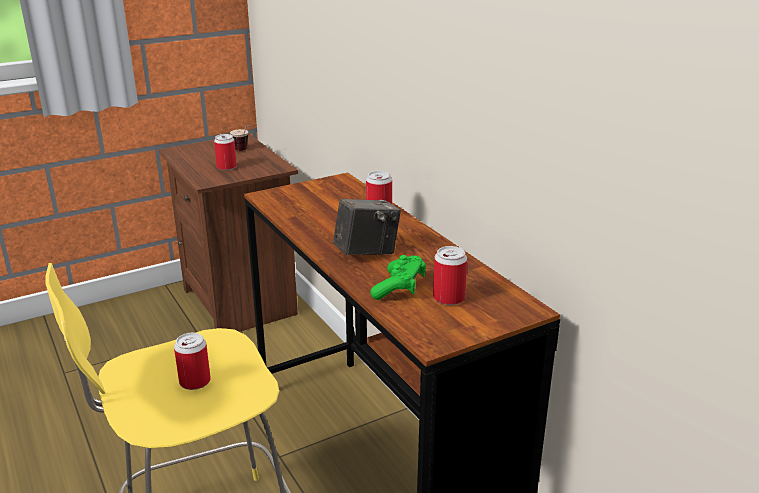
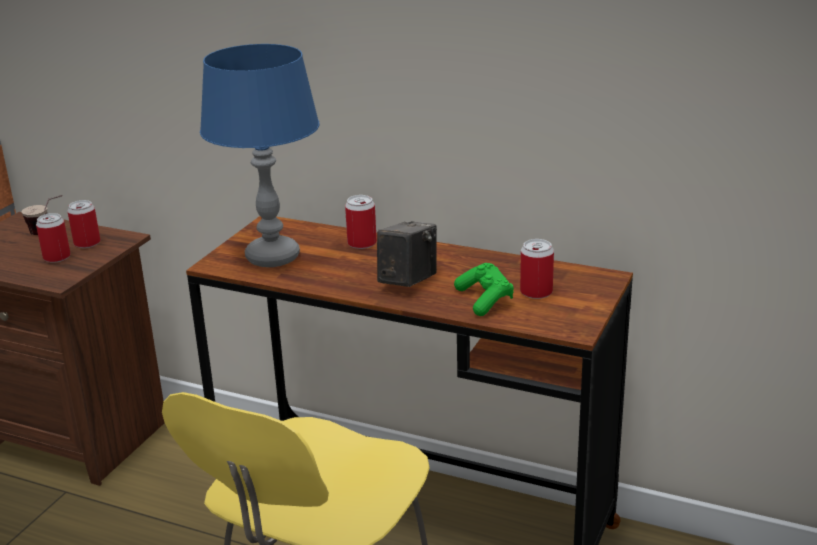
camera: 35 degrees left, 0 degrees up
can [174,333,211,390] -> can moved to [67,200,100,248]
none -> blue table lamp [200,44,320,267]

